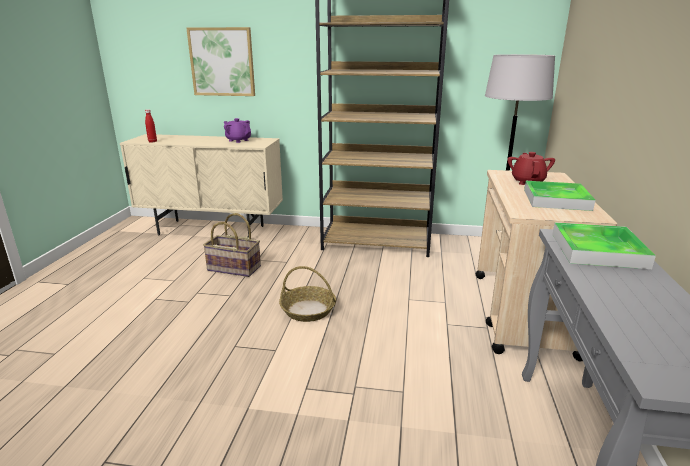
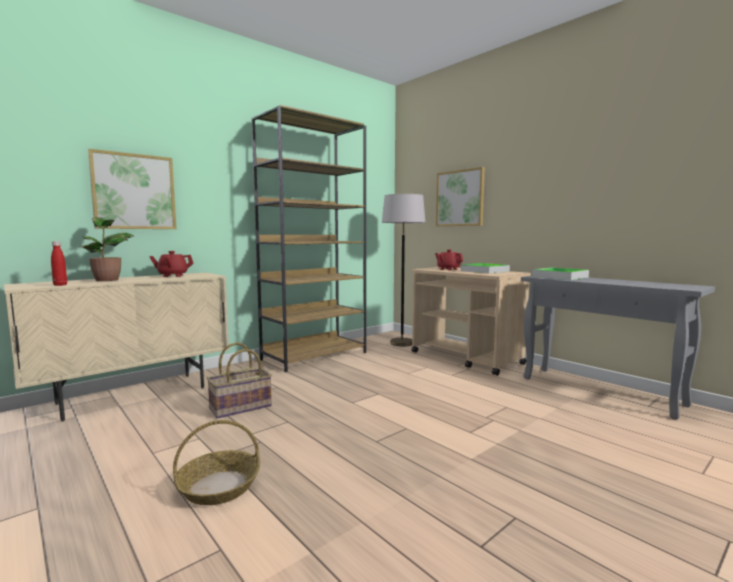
camera: 50 degrees left, 15 degrees down
purple teapot [224,118,251,143] -> red teapot [149,251,194,277]
basket [279,266,336,322] -> basket moved to [173,420,260,505]
none -> potted plant [80,217,134,281]
none -> picture [436,167,485,226]

